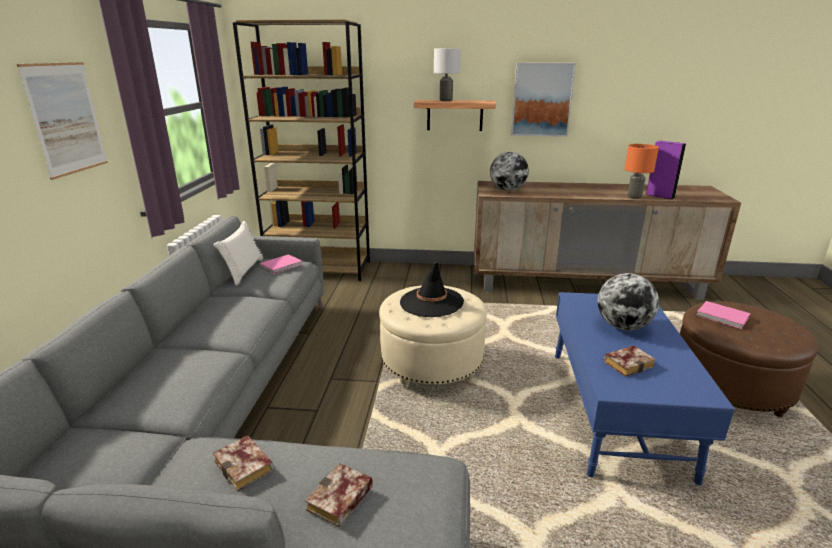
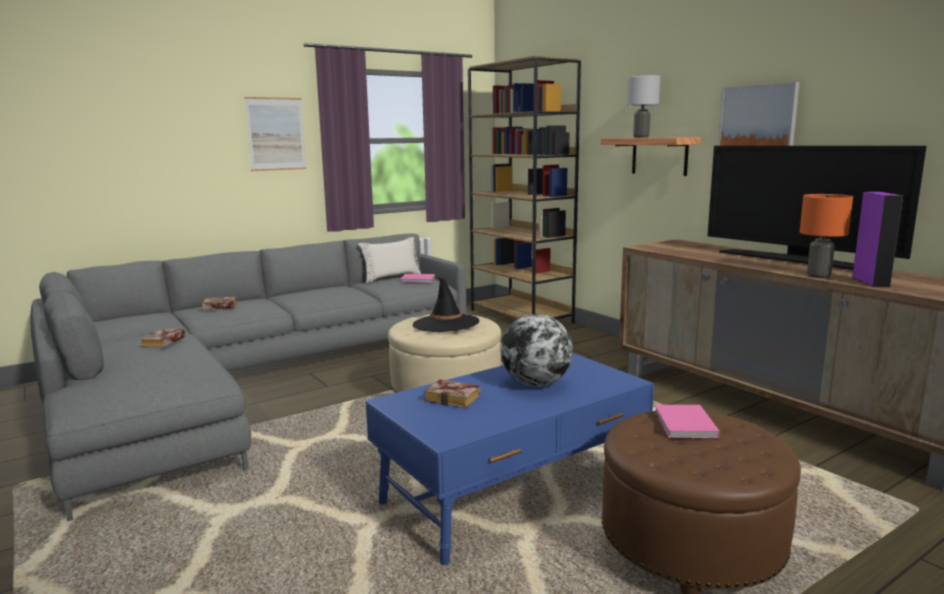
camera: 50 degrees right, 10 degrees down
book [305,463,373,527] -> book moved to [202,296,237,310]
globe [490,152,529,191] -> none
none -> television [708,146,926,270]

